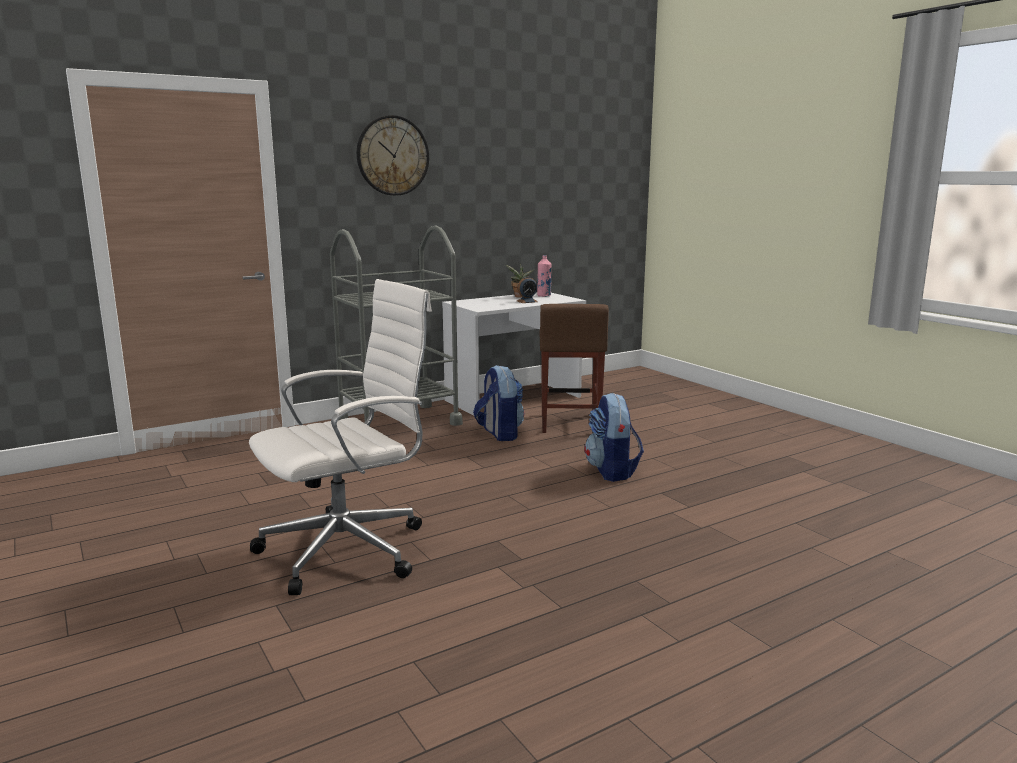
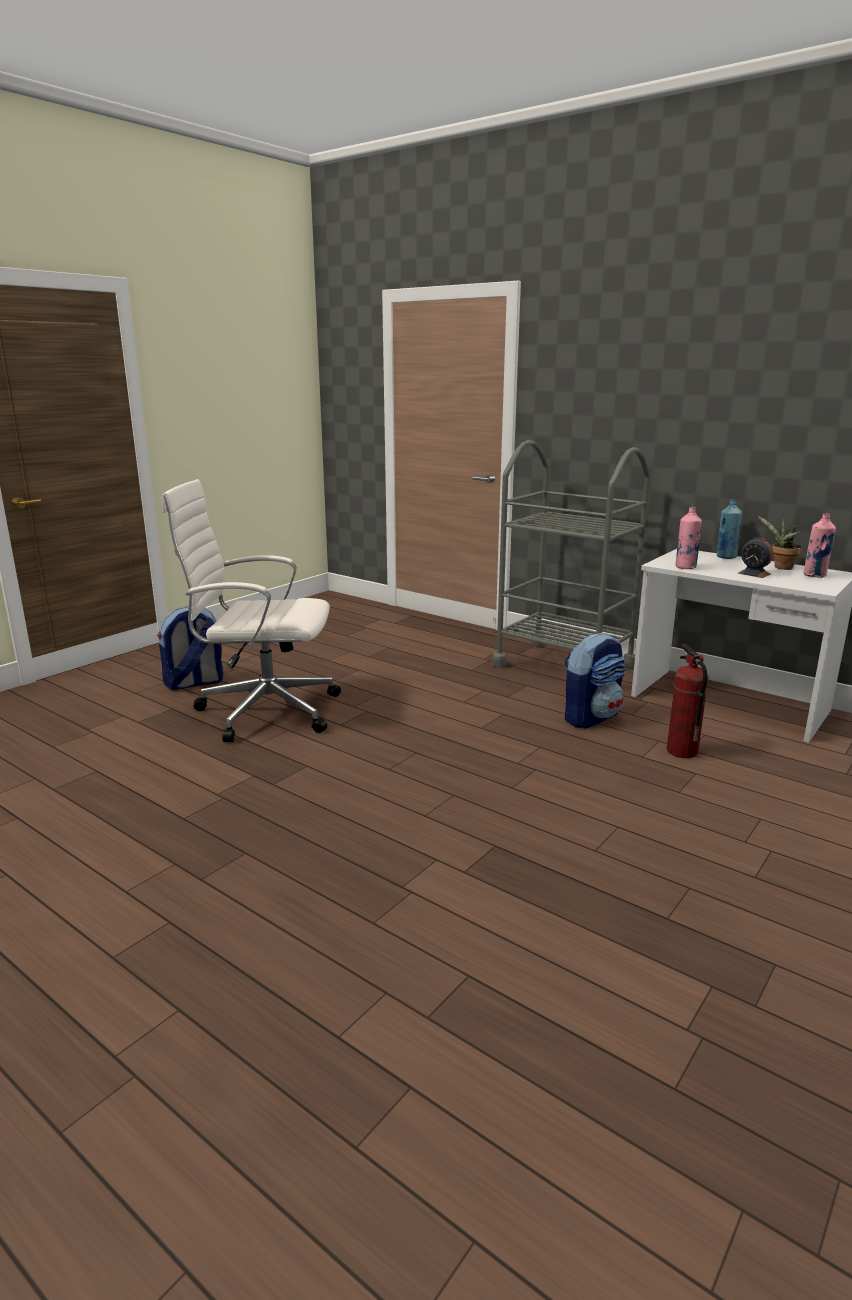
camera: 70 degrees right, 5 degrees up
white office chair [249,279,432,595] -> white office chair turned 150 degrees clockwise [162,479,341,742]
wall clock [357,115,429,196] -> none
brown stool [540,304,609,433] -> fire extinguisher [667,644,708,758]
backpack [584,393,644,482] -> backpack moved to [157,606,224,690]
none -> pink bottle [676,507,702,569]
none -> blue bottle [717,499,742,559]

